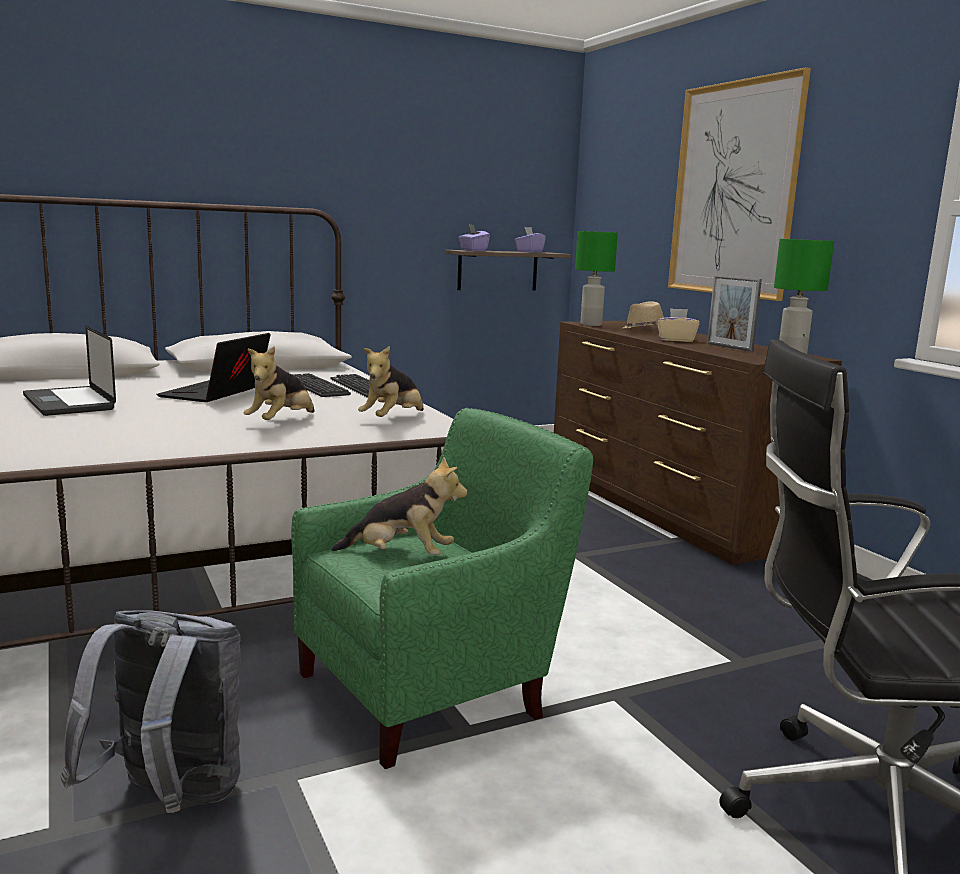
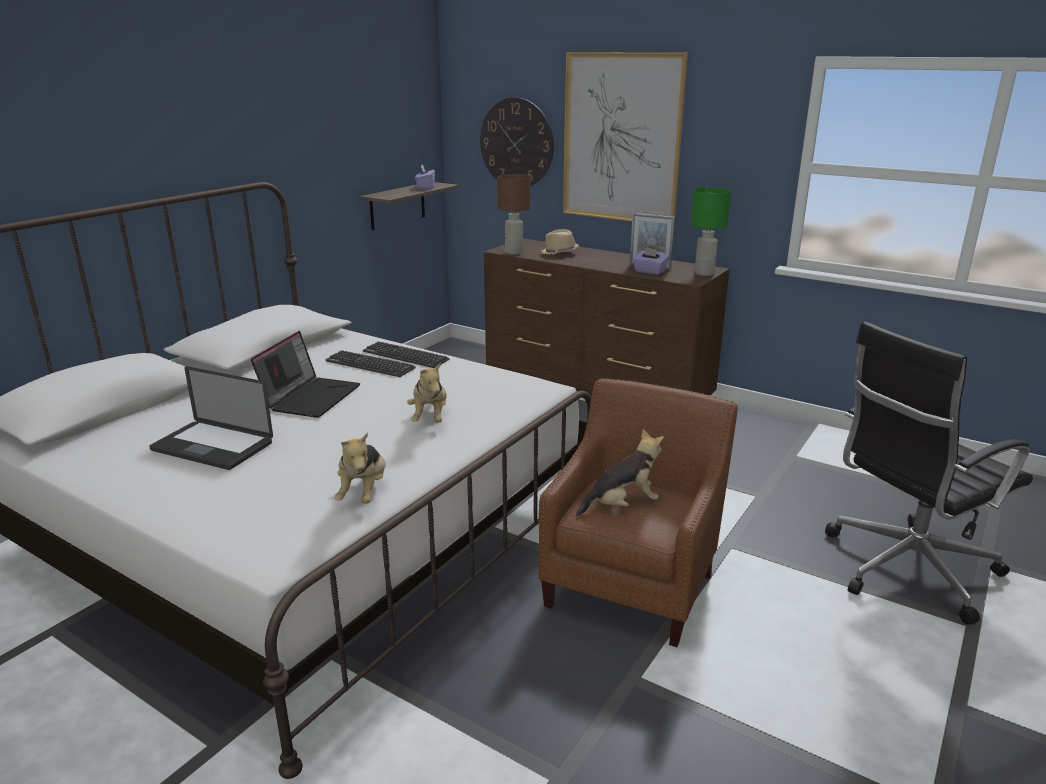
camera: 30 degrees left, 10 degrees up
grey backpack [60,610,241,813] -> none
laptop [157,333,271,402] -> laptop turned 150 degrees counterclockwise [251,331,360,418]
green armchair [291,408,593,769] -> brown armchair [539,378,738,647]
plush toy [358,346,424,417] -> plush toy moved to [335,432,386,504]
purple tissue box [458,225,490,251] -> purple tissue box moved to [633,247,669,275]
green table lamp [575,231,618,326] -> brown table lamp [497,174,531,255]
beige tissue box [657,308,700,342] -> none
none -> wall clock [480,98,554,186]

